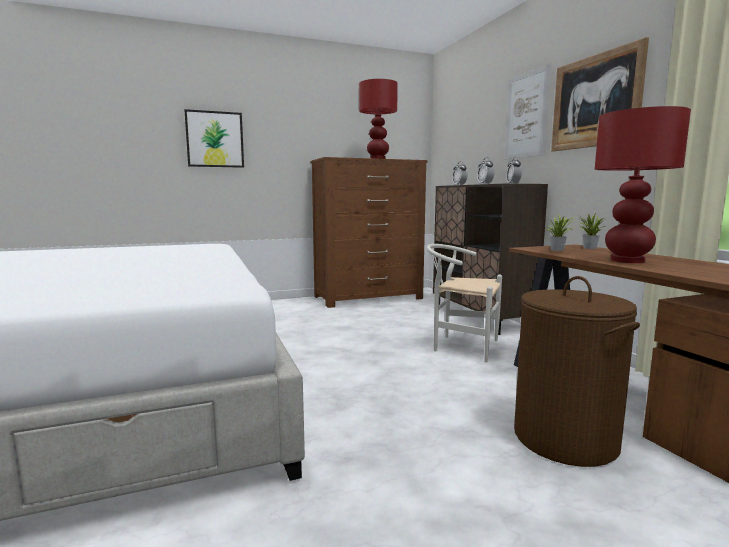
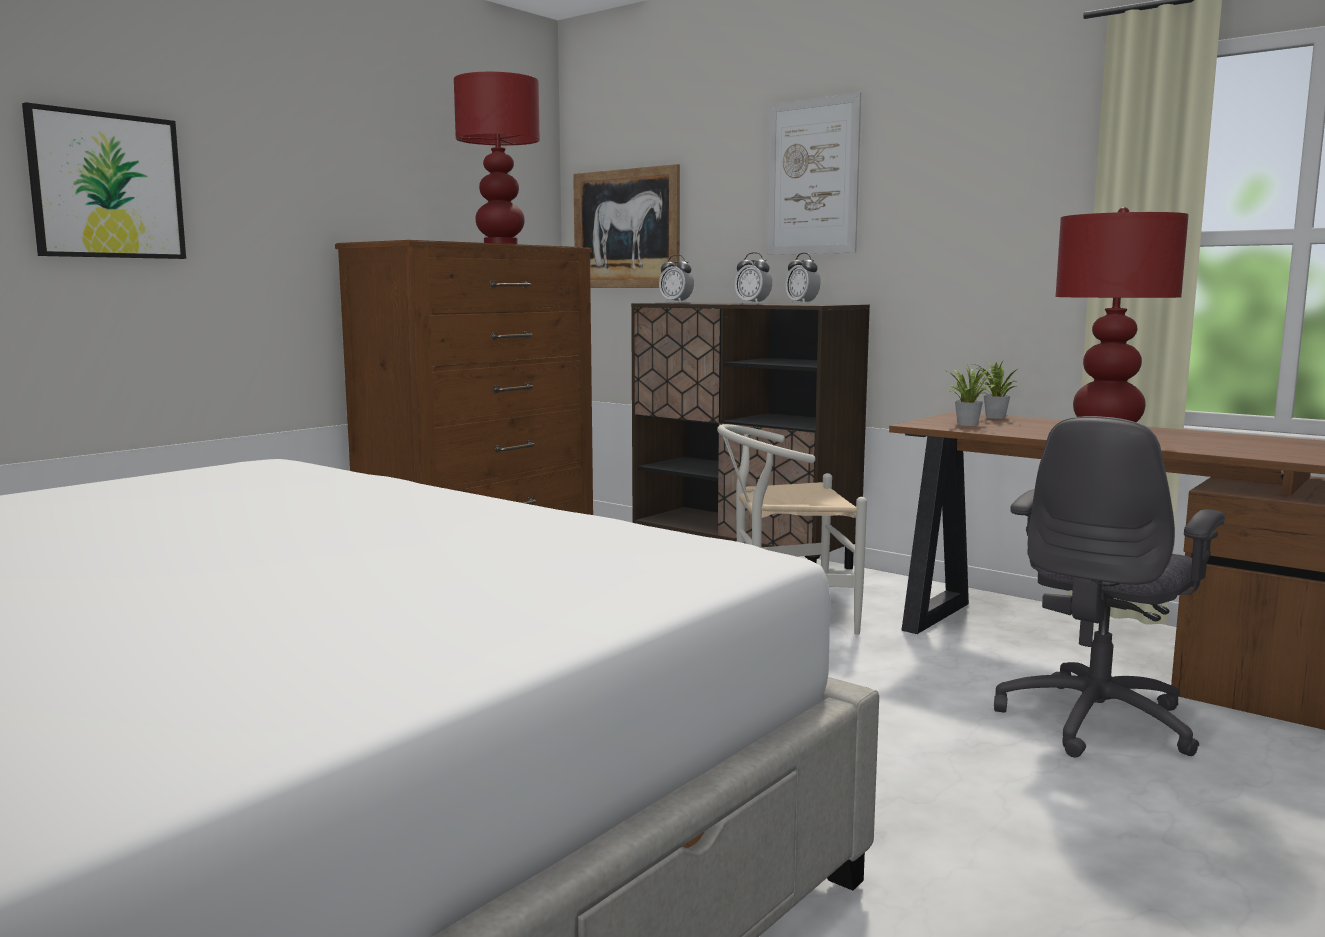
camera: 30 degrees left, 0 degrees up
brown laundry basket [514,276,640,467] -> grey office chair [994,416,1225,758]
picture [551,37,649,152] -> picture moved to [573,164,680,288]

